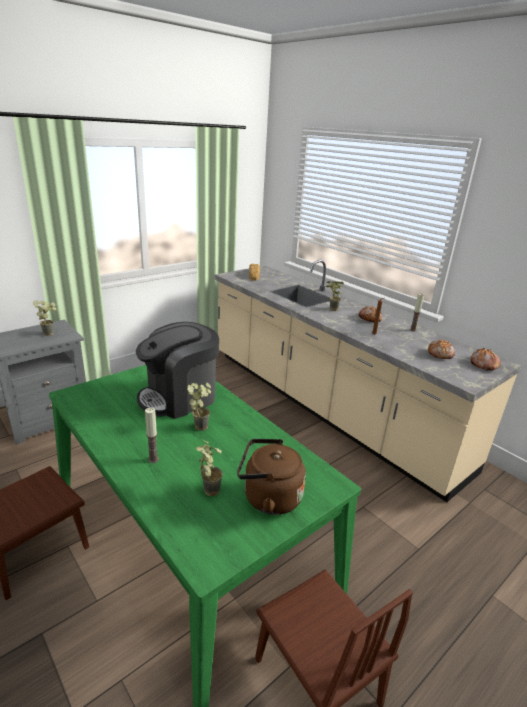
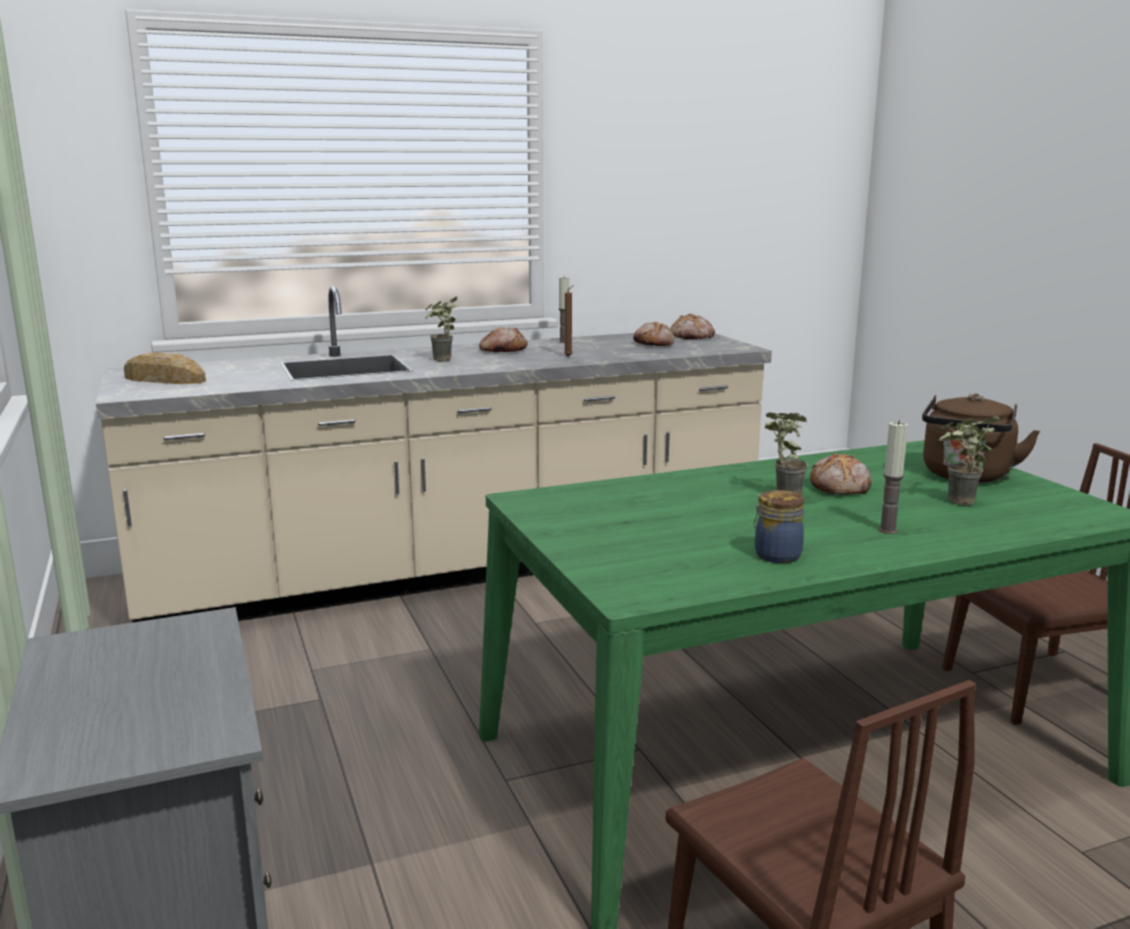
camera: 70 degrees left, 10 degrees down
potted plant [33,301,57,336] -> none
coffee machine [136,322,219,419] -> none
none -> jar [754,490,805,563]
none -> bread [810,453,871,495]

